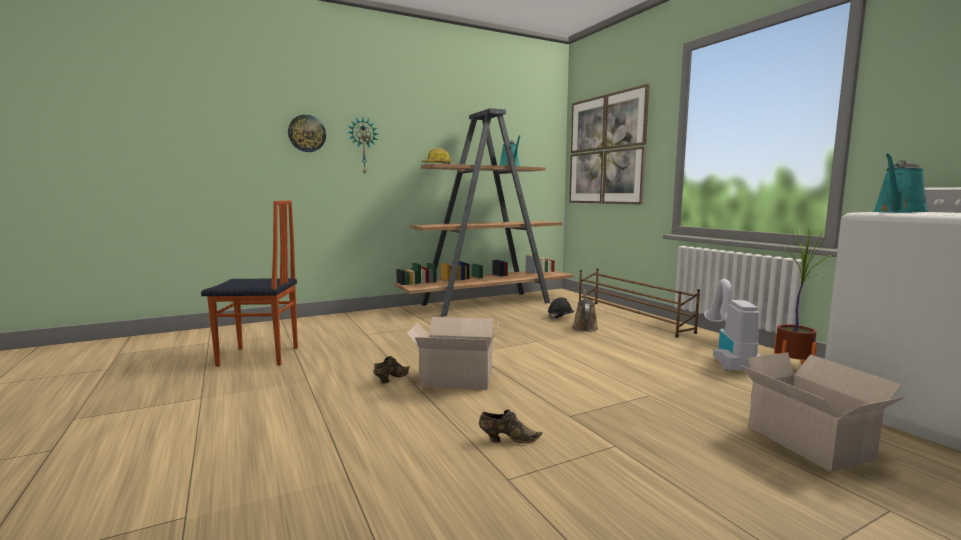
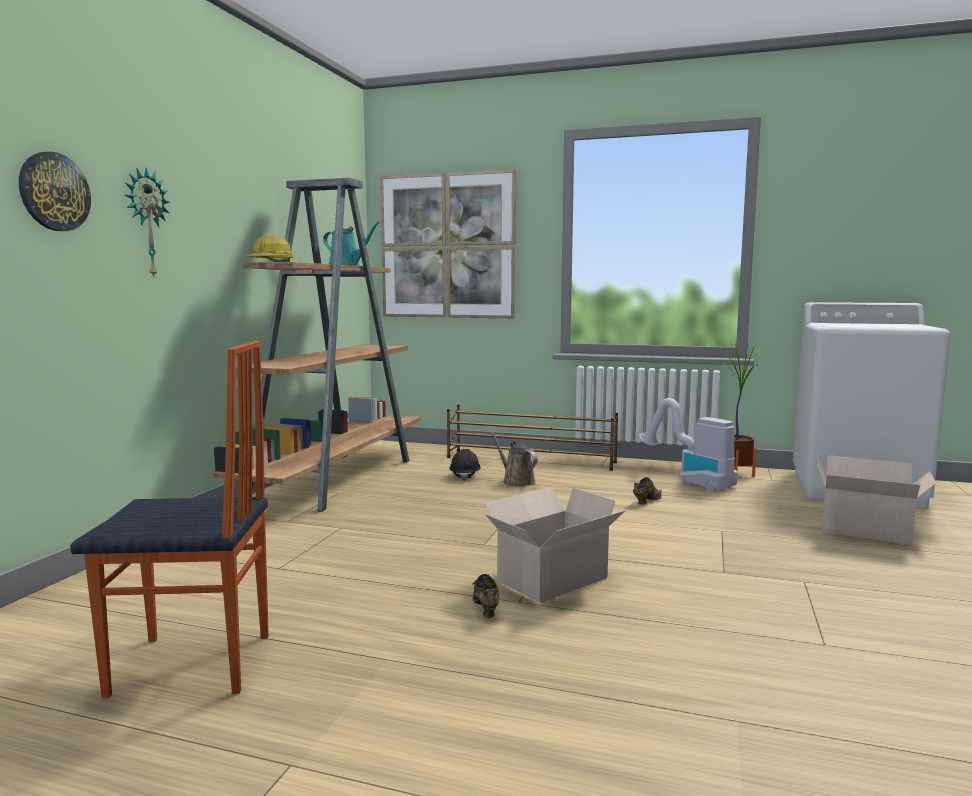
camera: 45 degrees left, 0 degrees up
chair [201,200,298,367] -> chair turned 45 degrees clockwise [70,341,269,698]
brown shoe [479,410,542,443] -> brown shoe moved to [633,477,662,504]
turquoise watering can [873,154,929,213] -> none

